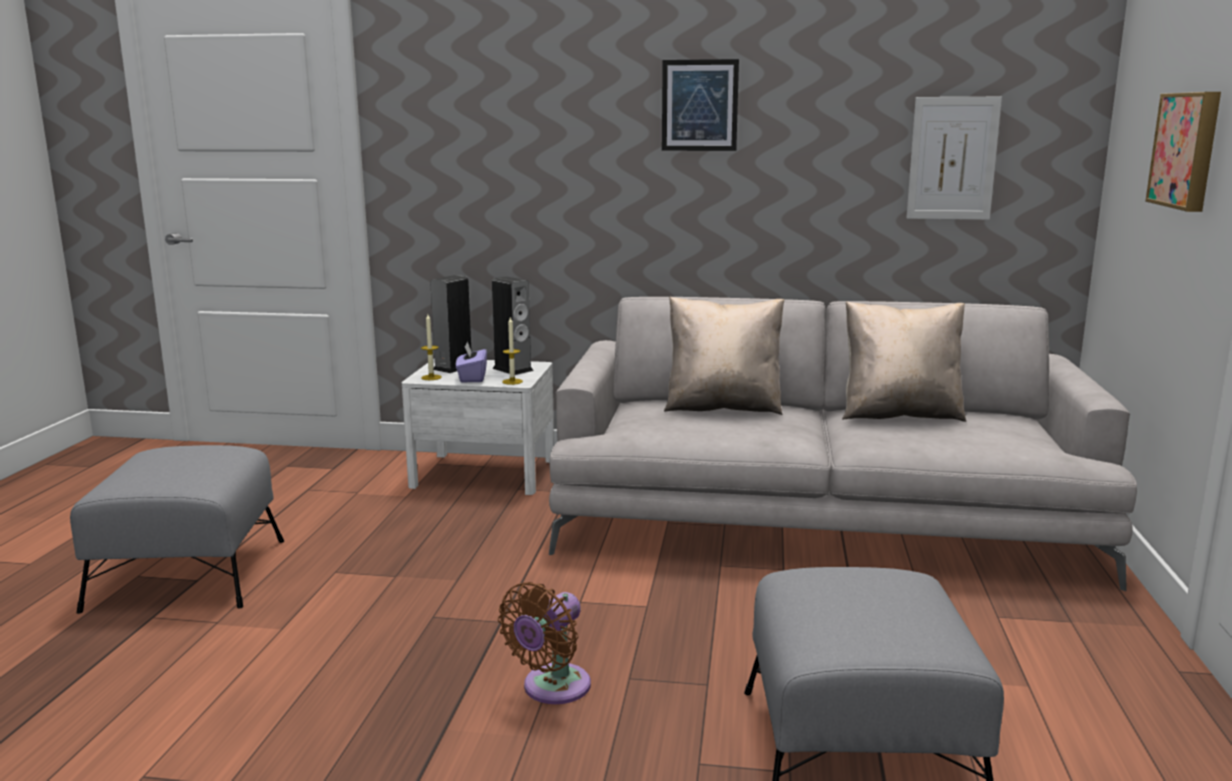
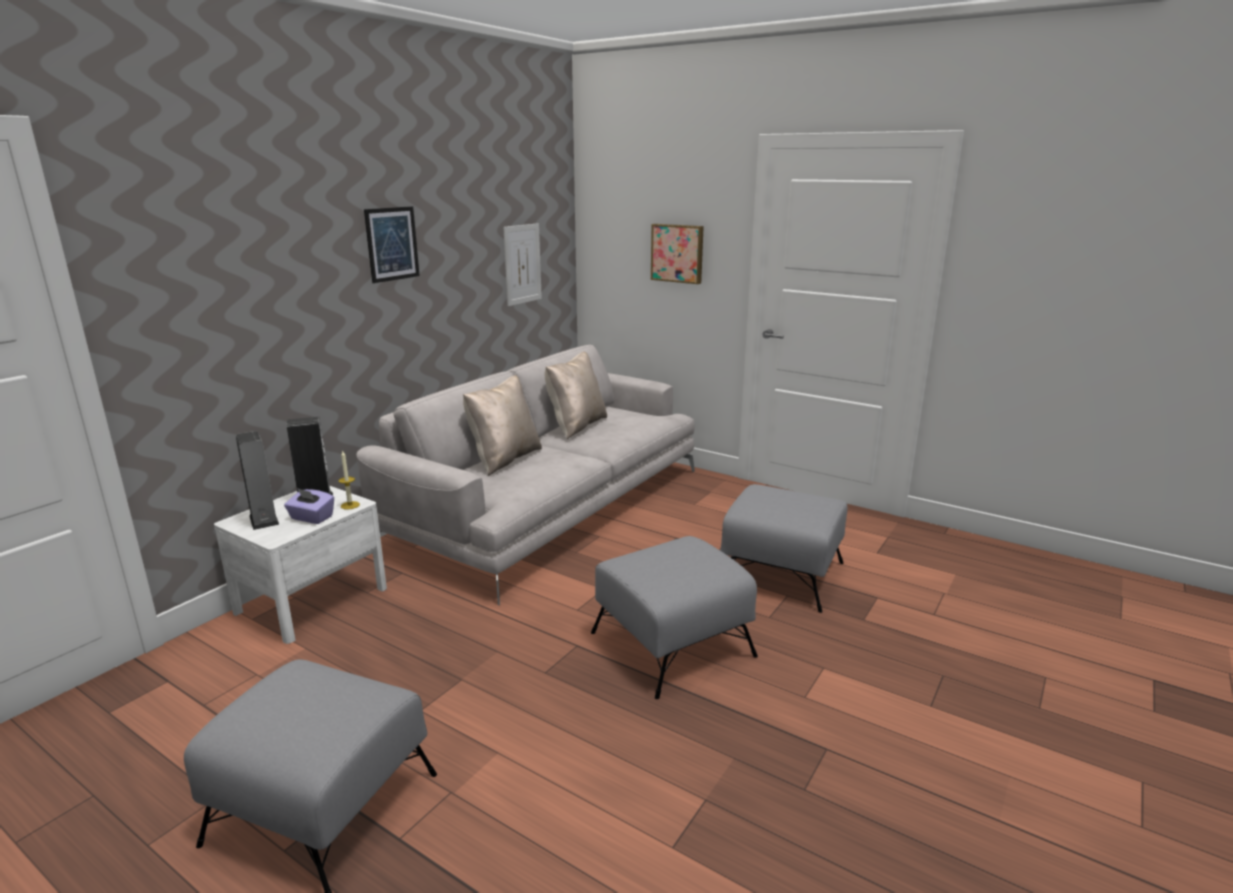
camera: 65 degrees left, 5 degrees up
candle [421,314,442,380] -> none
brown fan [498,582,591,704] -> grey ottoman [591,536,758,699]

